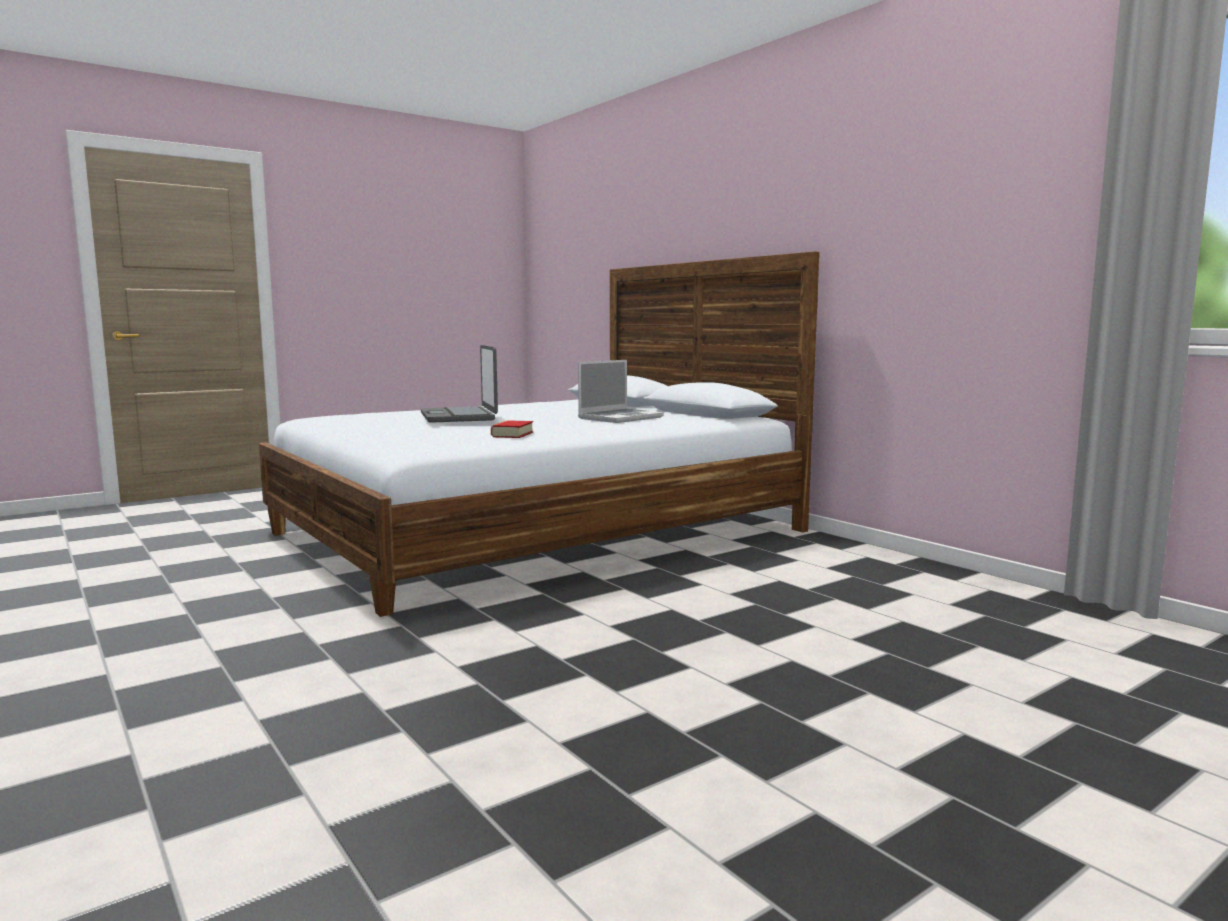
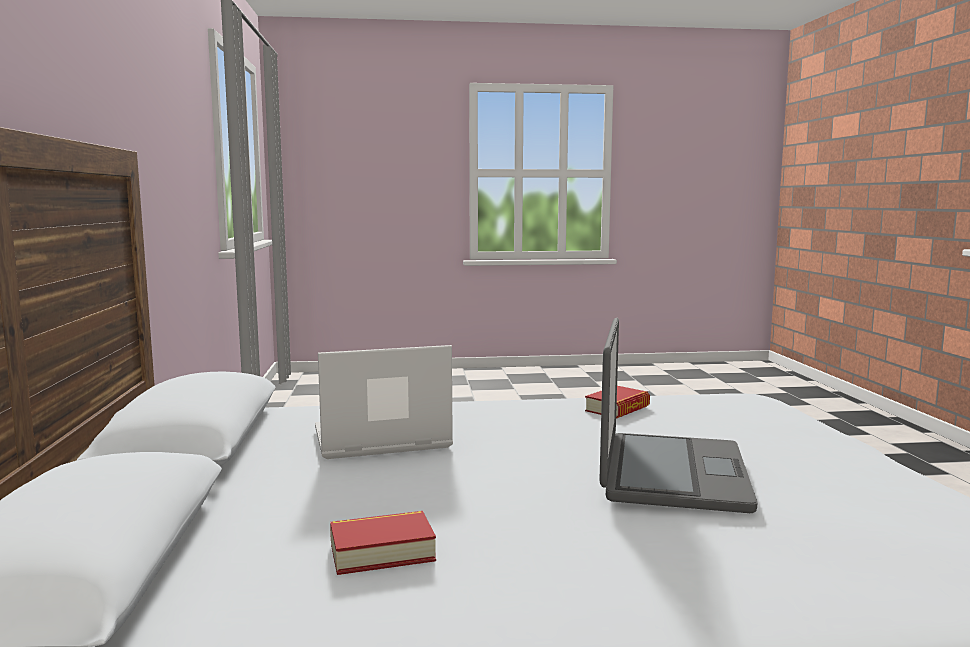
camera: 150 degrees left, 0 degrees up
none -> book [330,511,436,575]

